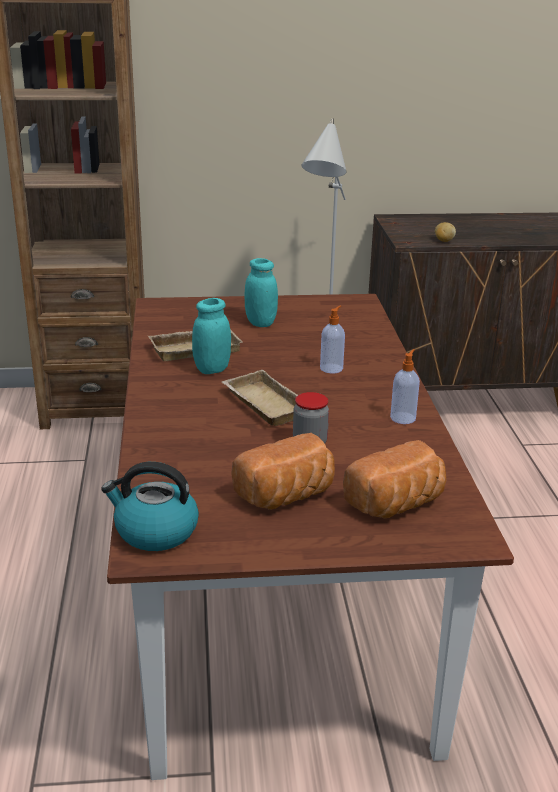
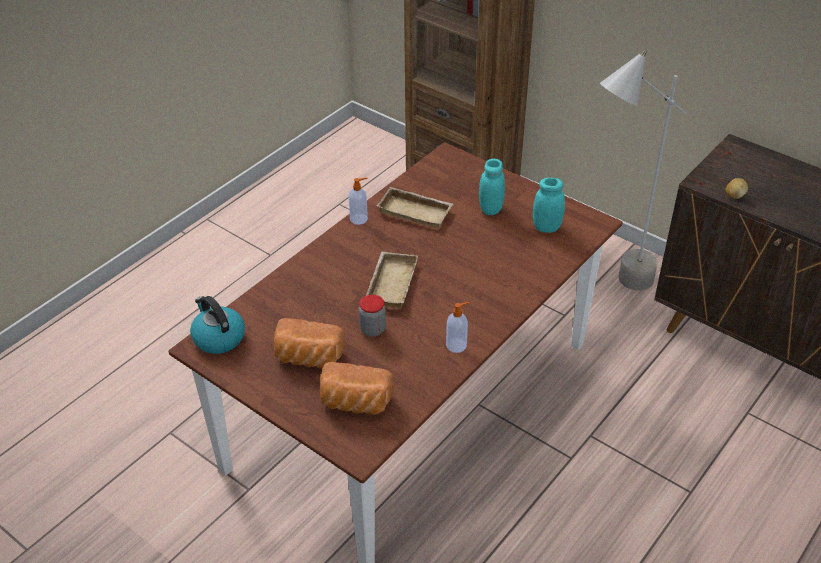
camera: 45 degrees right, 15 degrees up
turquoise jar [192,298,231,374] -> turquoise jar moved to [533,178,565,233]
soap dispenser [320,306,345,373] -> soap dispenser moved to [349,178,368,225]

